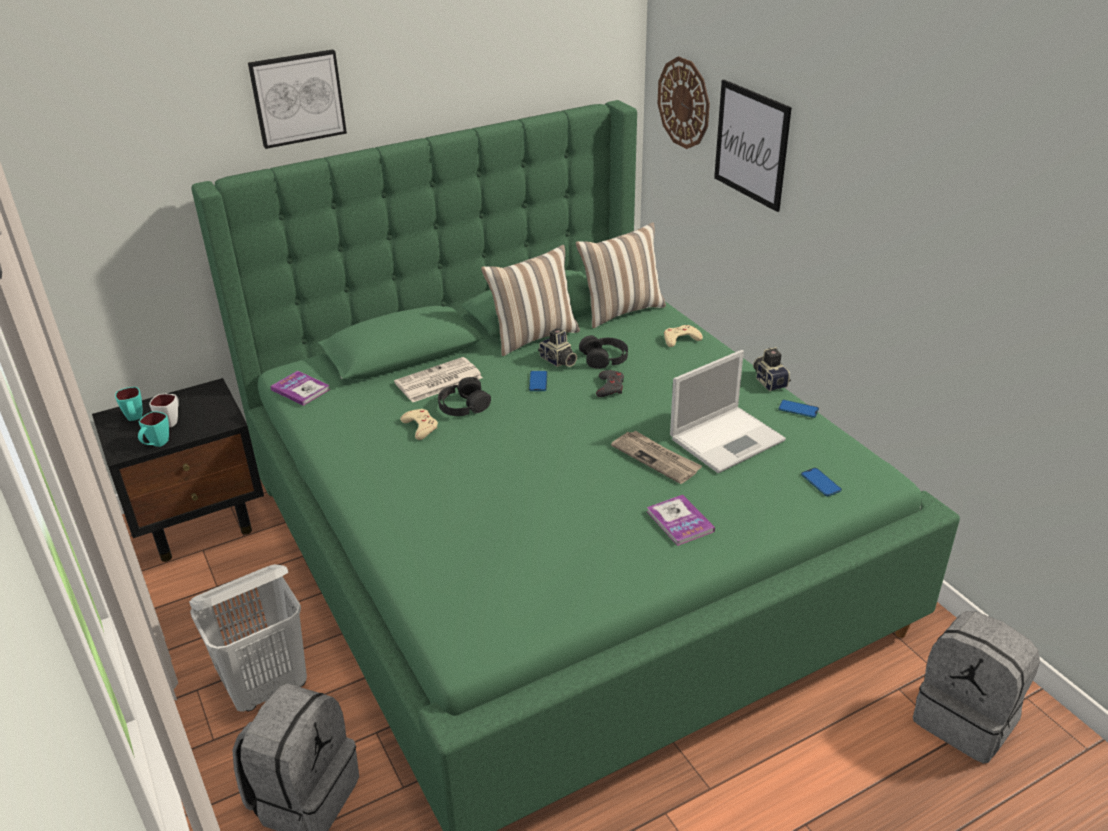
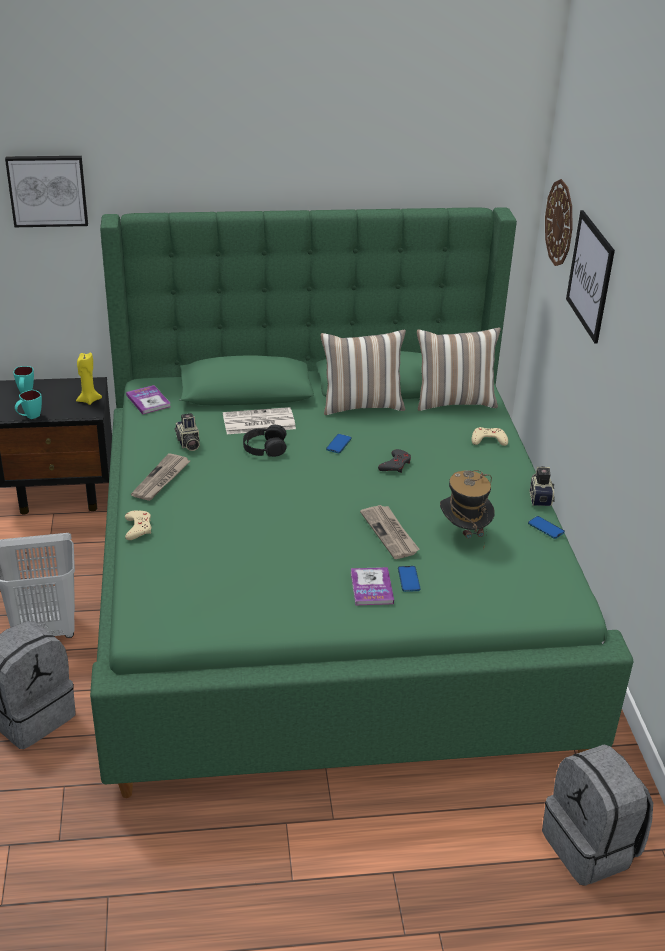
camera: 20 degrees right, 0 degrees up
white mug [149,394,179,427] -> none
picture [248,49,347,149] -> picture moved to [5,156,88,227]
beige game controller [400,409,438,440] -> beige game controller moved to [125,510,151,540]
camera [538,328,577,367] -> camera moved to [175,413,200,451]
black headphones [579,335,628,369] -> none
laptop [670,350,786,473] -> hat [440,470,495,550]
phone [801,468,842,497] -> phone moved to [398,566,421,592]
none -> yellow candle [76,353,102,405]
none -> newspaper [131,453,190,501]

